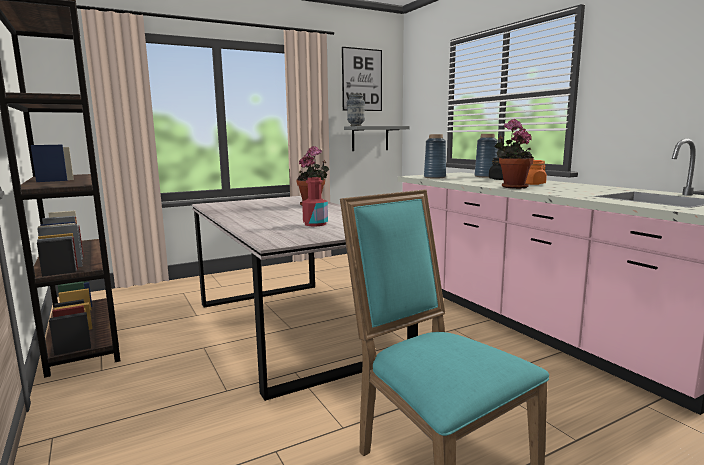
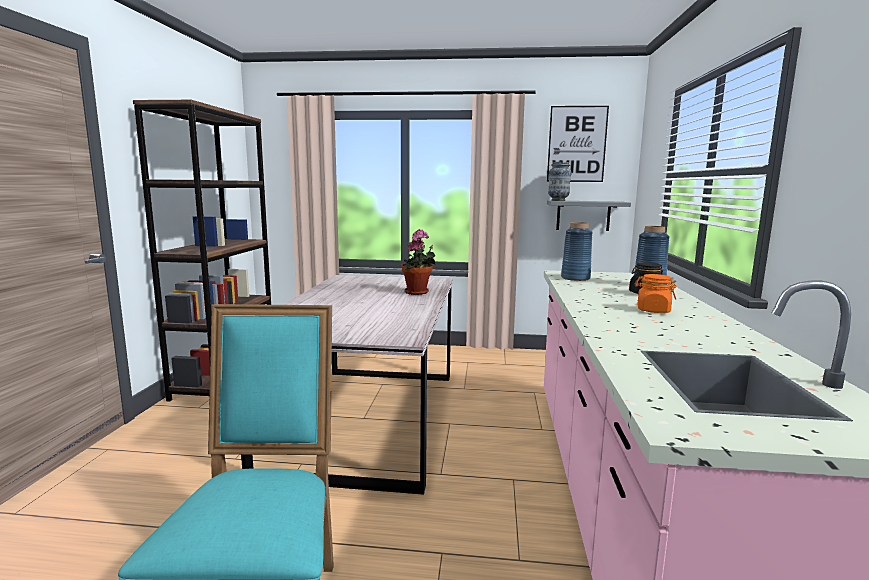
camera: 35 degrees right, 0 degrees up
red bottle [302,177,328,226] -> none
potted plant [494,119,534,189] -> none

